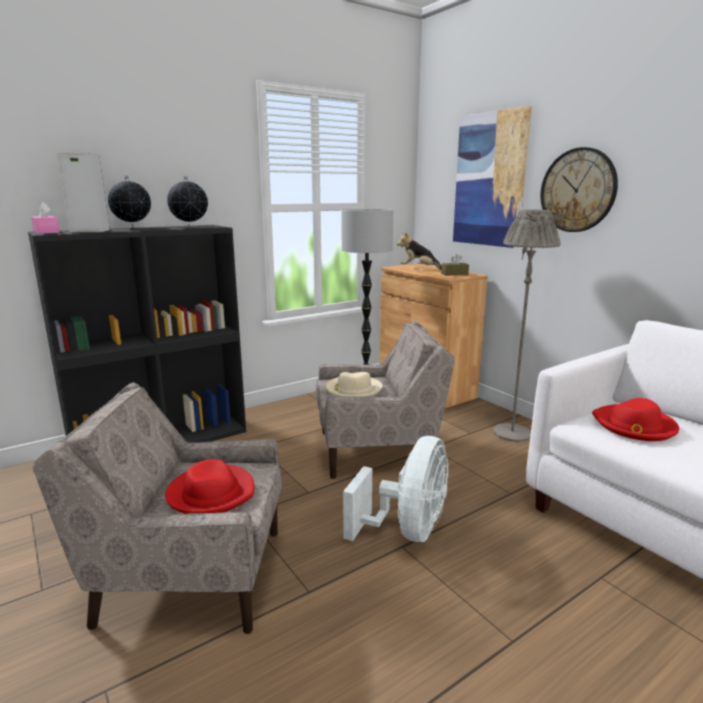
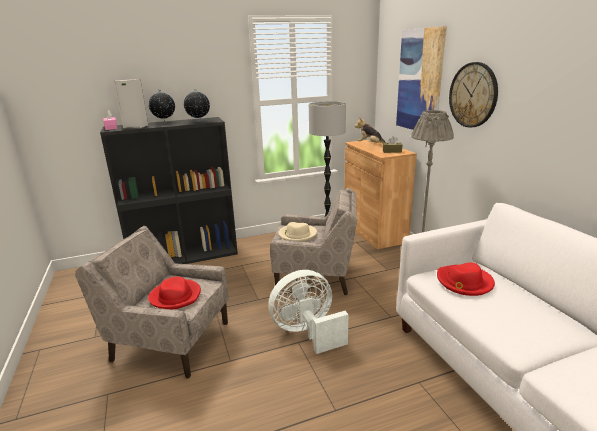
camera: 15 degrees right, 5 degrees up
white fan [343,436,448,542] -> white fan turned 150 degrees counterclockwise [269,270,348,354]

